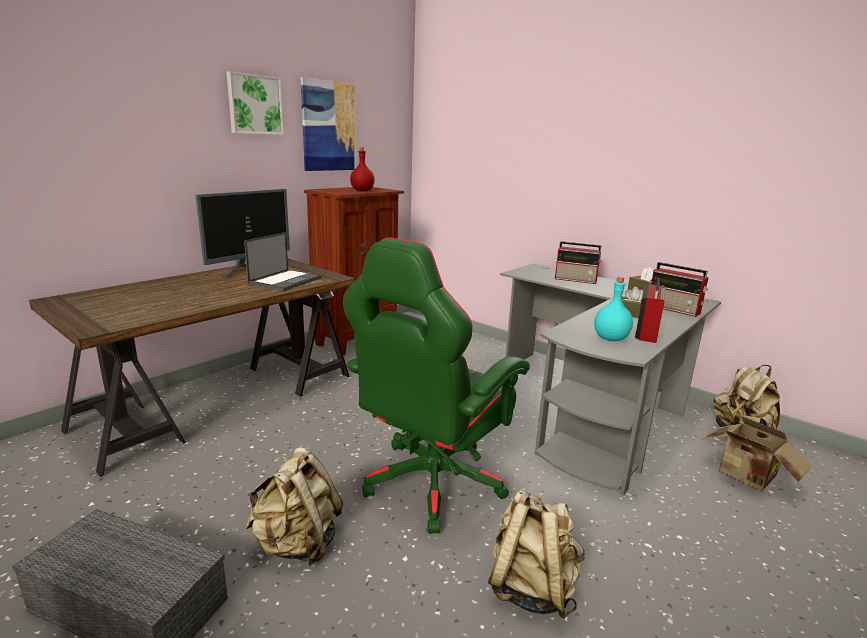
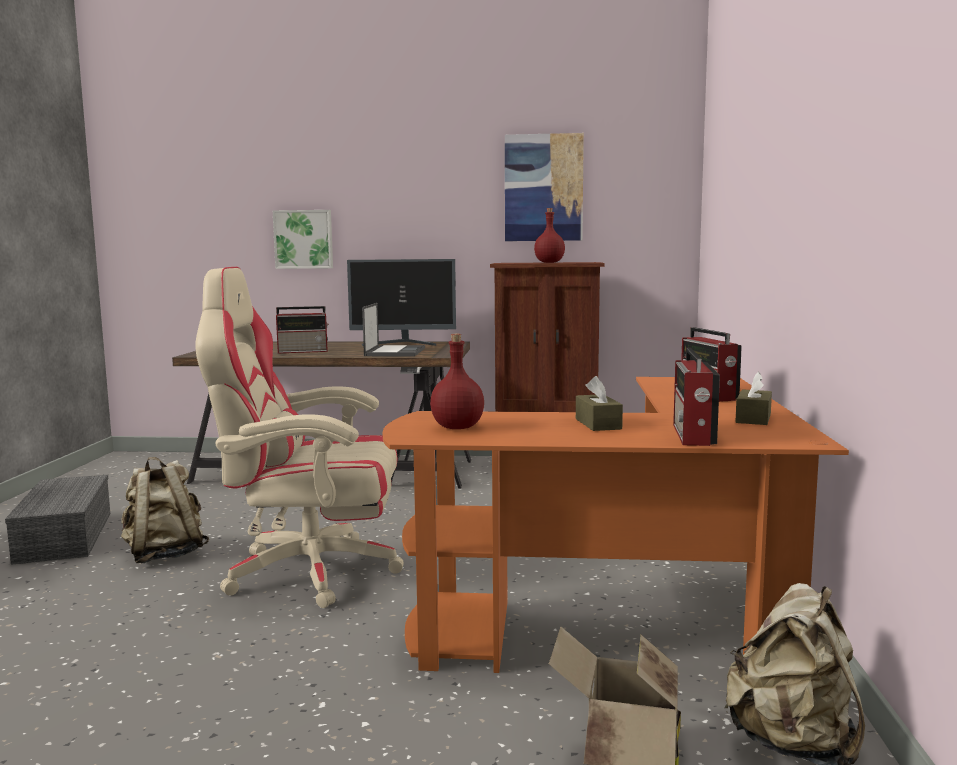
camera: 55 degrees right, 10 degrees down
picture [226,71,284,135] -> picture moved to [273,210,333,269]
laptop [244,232,322,291] -> laptop turned 75 degrees counterclockwise [362,303,425,356]
green office chair [343,238,530,534] -> beige office chair [195,267,404,608]
beige backpack [488,489,585,619] -> none
grey desk [500,264,721,496] -> orange desk [383,377,849,673]
turquoise bottle [594,277,633,341] -> red bottle [430,334,484,429]
radio [635,278,665,343] -> radio moved to [276,306,329,353]

